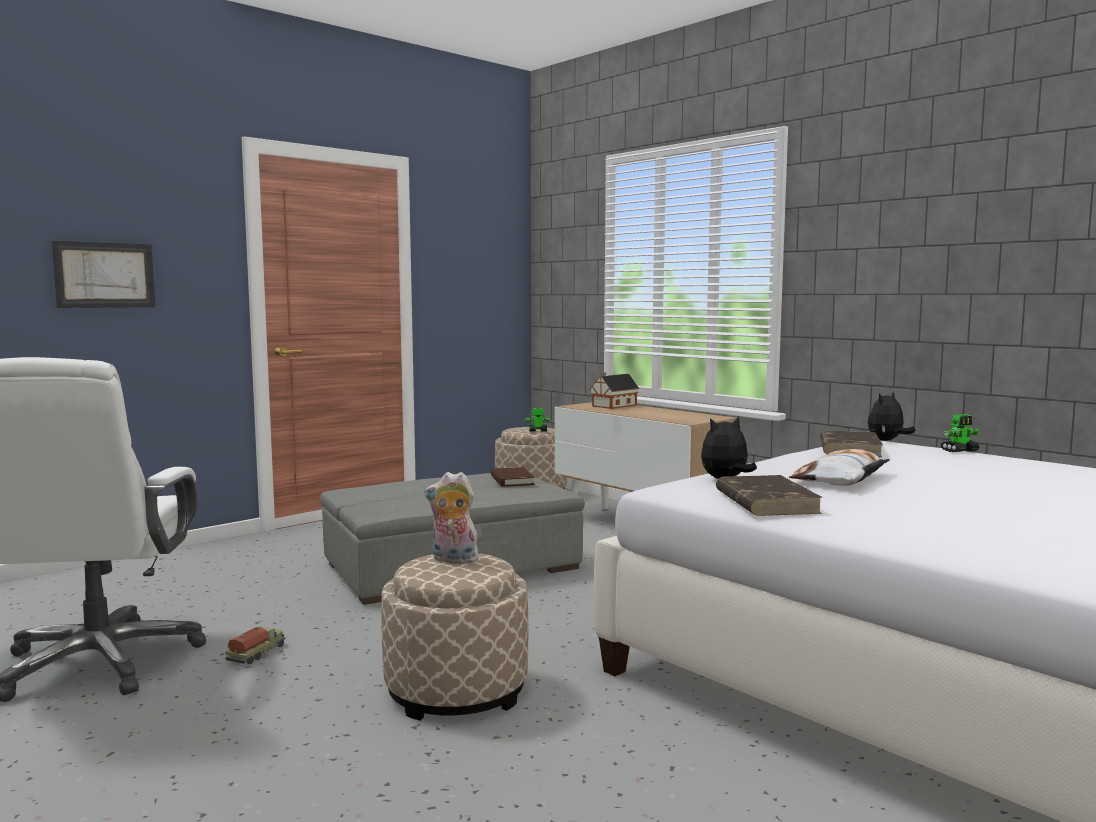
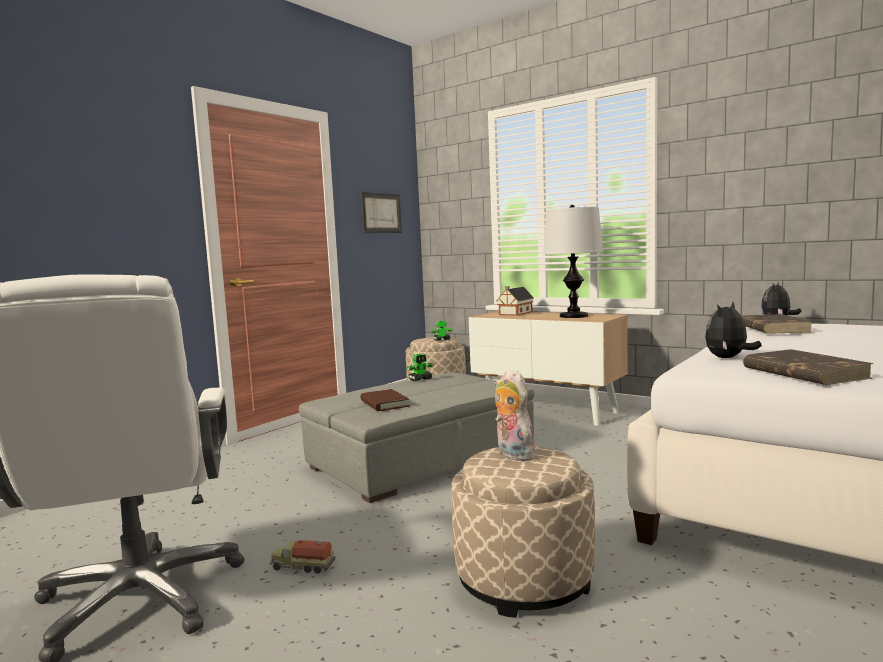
camera: 10 degrees left, 0 degrees up
picture [52,241,155,308] -> picture moved to [360,192,402,233]
toy truck [226,626,285,664] -> toy truck turned 90 degrees counterclockwise [270,540,336,574]
plush toy [424,472,481,564] -> plush toy turned 60 degrees clockwise [495,369,535,461]
brown book [491,467,535,487] -> brown book moved to [361,389,409,411]
pillow [789,449,890,486] -> none
toy robot [941,414,980,452] -> toy robot moved to [406,354,434,381]
none -> table lamp [543,205,603,318]

